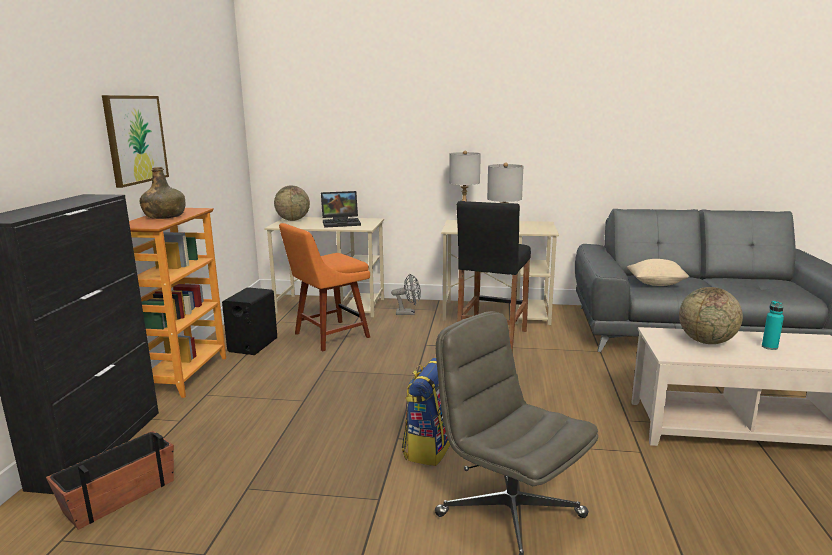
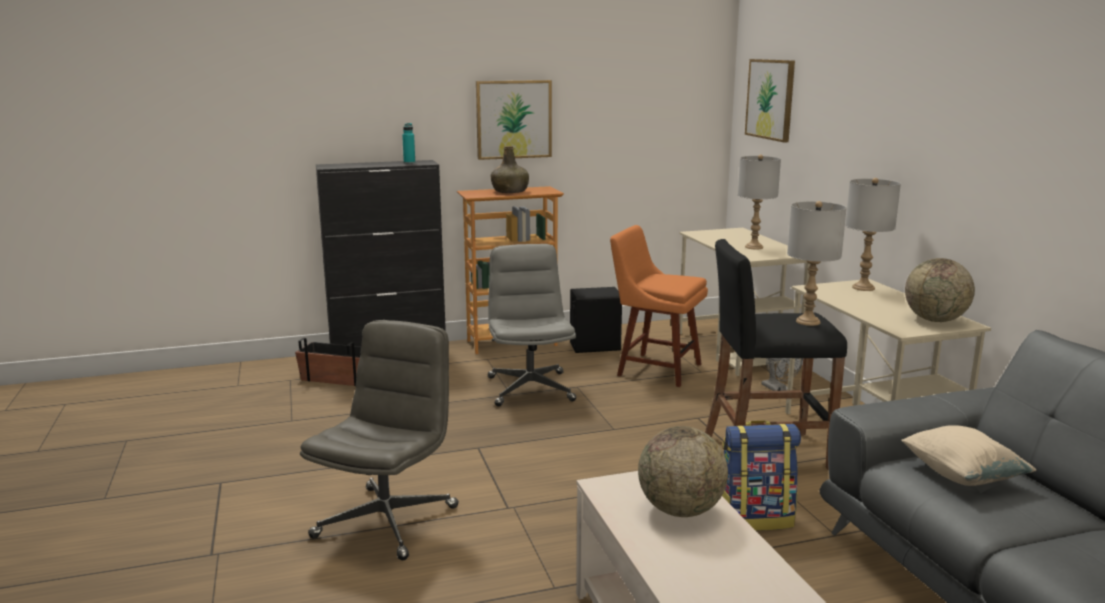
camera: 65 degrees right, 0 degrees up
globe [274,185,310,221] -> globe moved to [905,258,975,322]
laptop [321,191,361,228] -> grey table lamp [738,155,781,250]
backpack [402,358,450,466] -> backpack moved to [722,420,801,531]
turquoise bottle [762,301,784,350] -> turquoise bottle moved to [402,123,415,164]
none -> grey office chair [488,244,576,406]
none -> picture [745,59,795,142]

